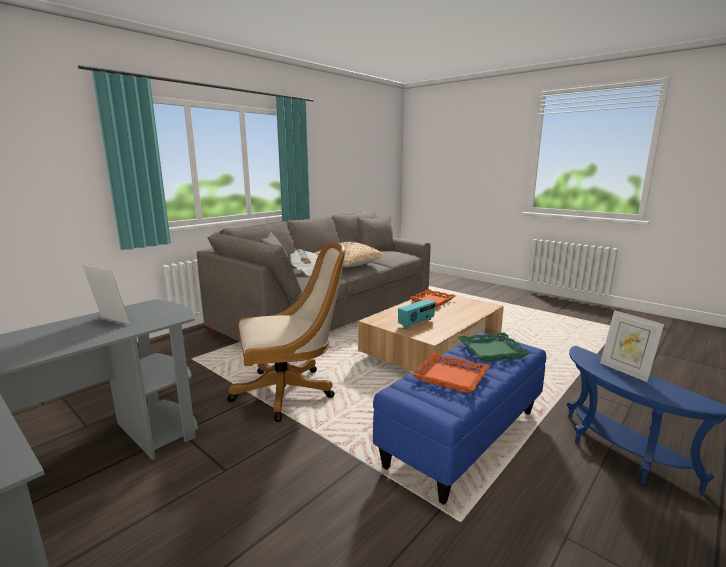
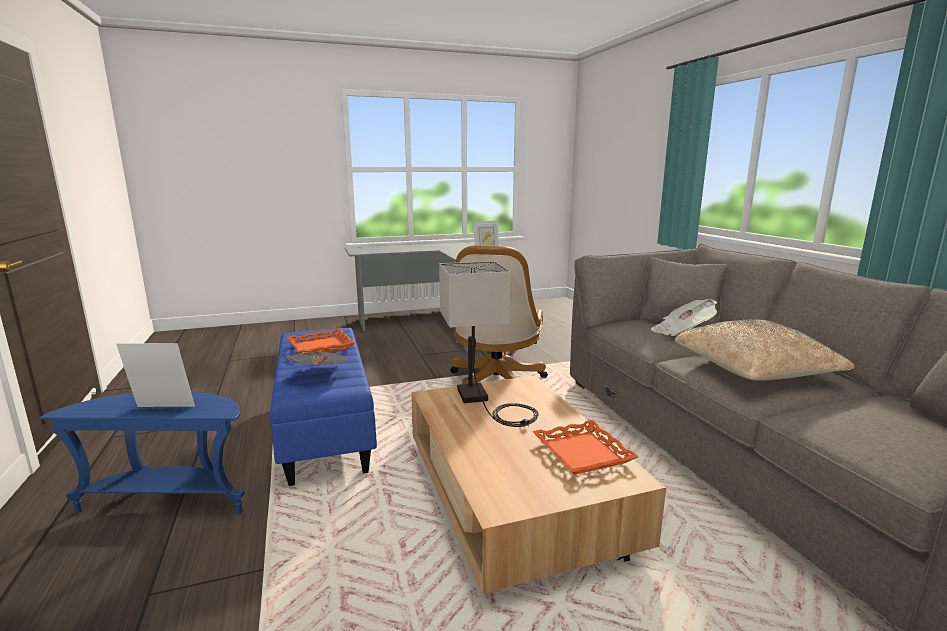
camera: 120 degrees right, 0 degrees up
radio [398,299,436,329] -> table lamp [439,261,539,427]
green tray [458,332,532,361] -> newspaper [283,351,349,365]

